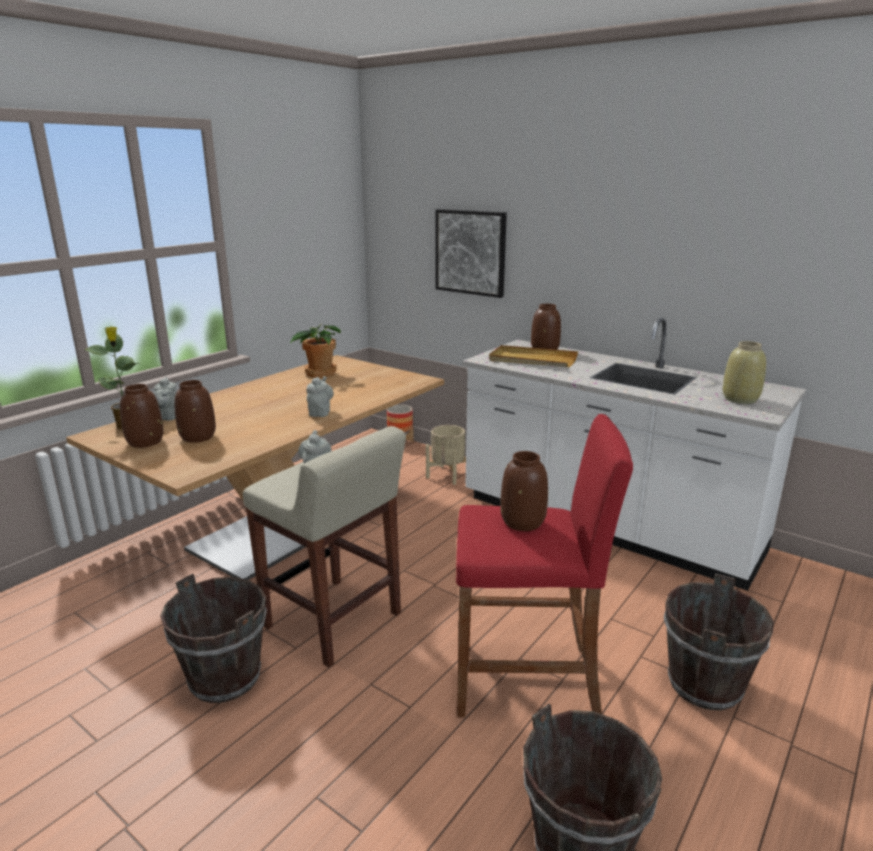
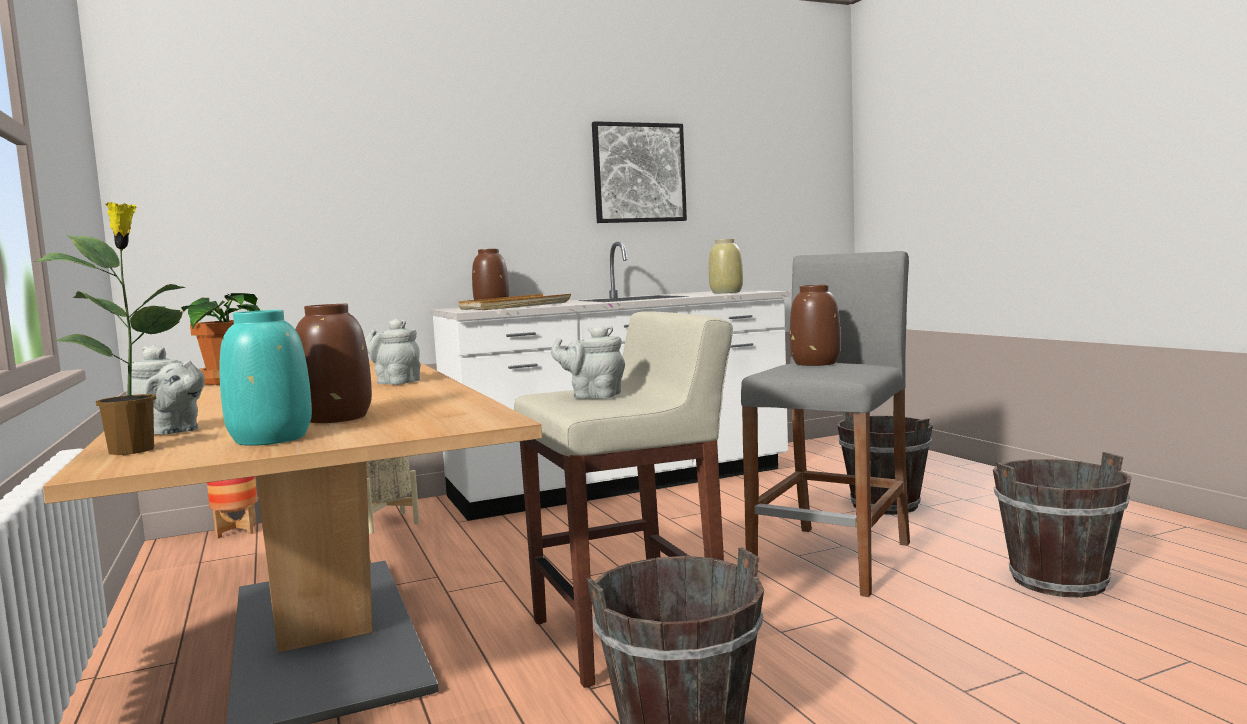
camera: 60 degrees left, 15 degrees down
brown vase [120,384,164,448] -> turquoise vase [219,310,312,446]
picture [436,209,507,298] -> picture moved to [592,121,687,223]
red stool [456,414,633,717] -> grey stool [741,251,910,597]

